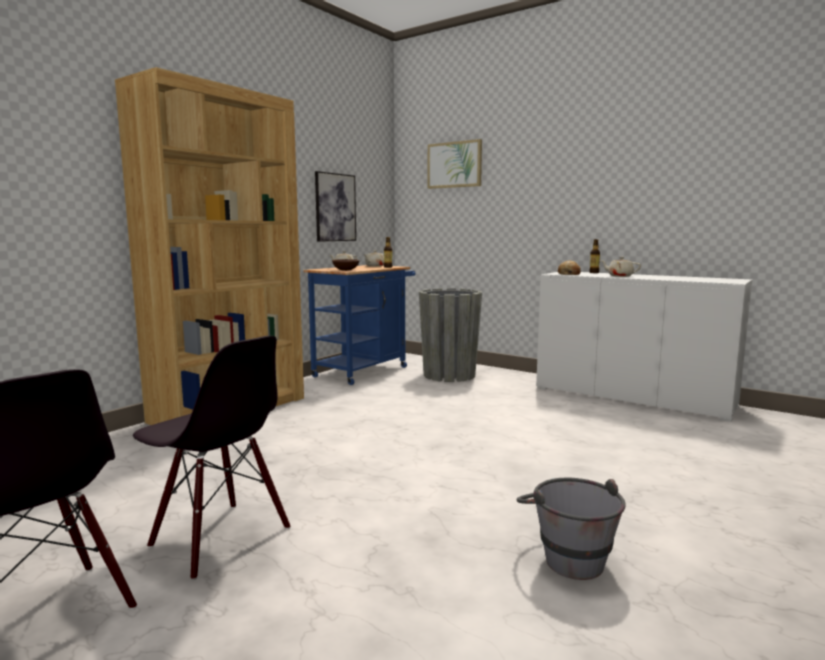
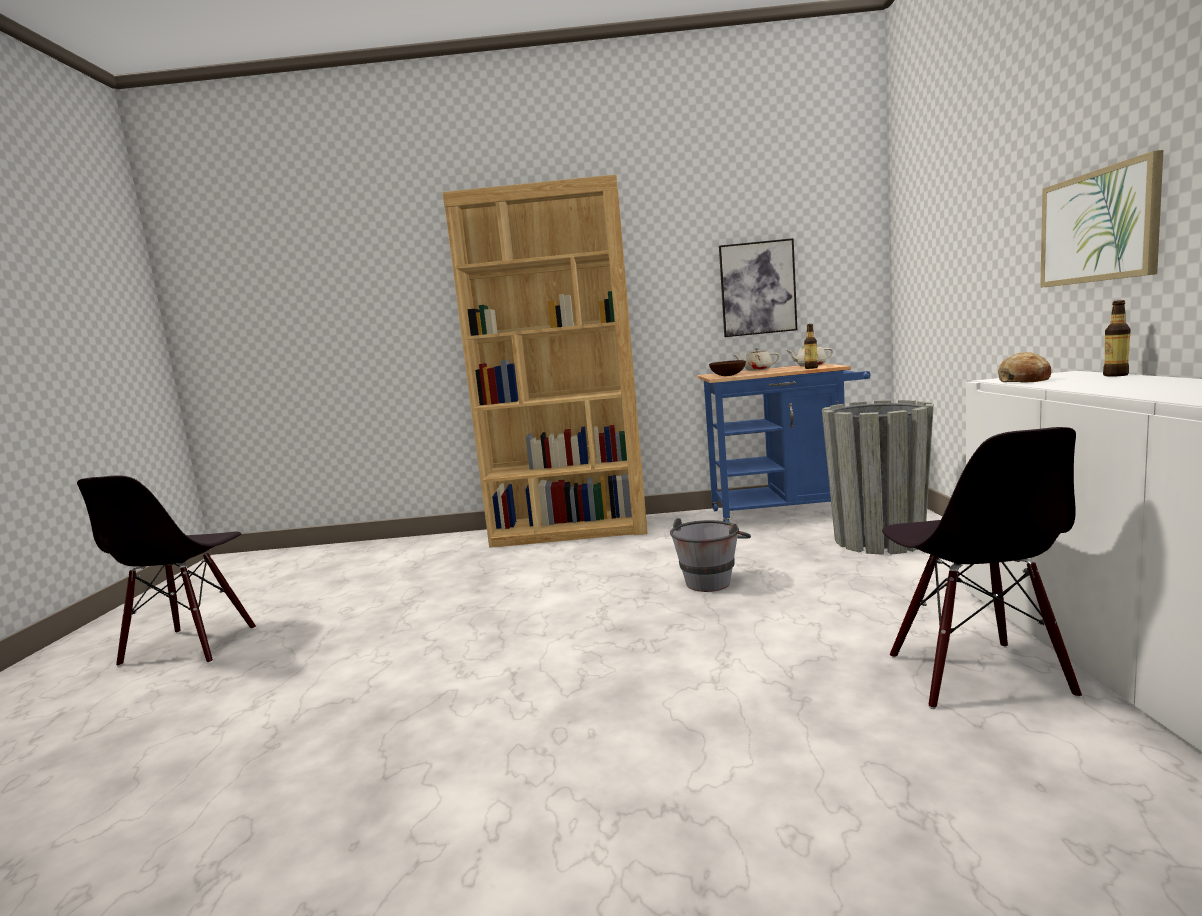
camera: 55 degrees right, 0 degrees up
black chair [133,336,290,580] -> black chair moved to [882,427,1082,709]
picture [427,139,482,189] -> picture moved to [1040,150,1163,288]
grey bucket [516,478,626,580] -> grey bucket moved to [670,518,751,592]
beige teapot [600,257,641,277] -> none

